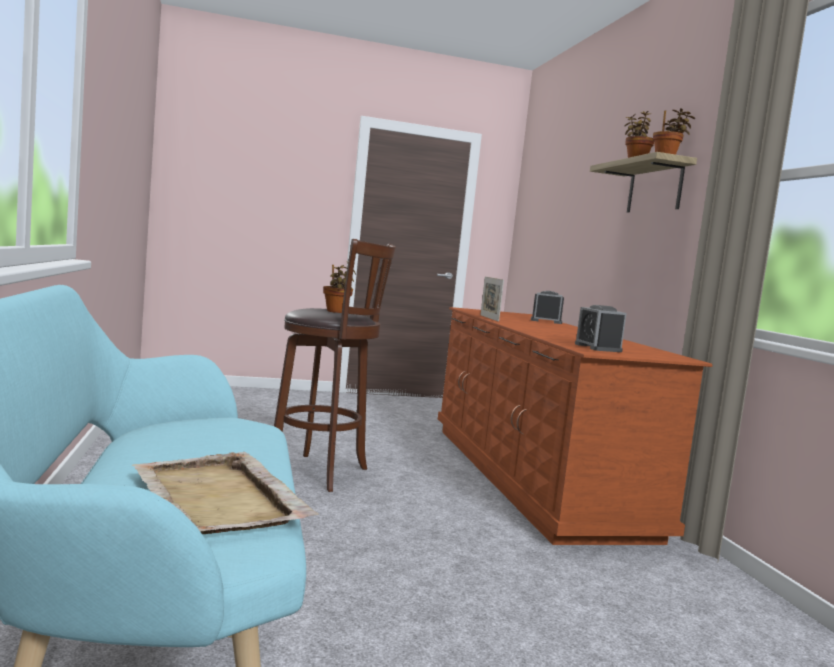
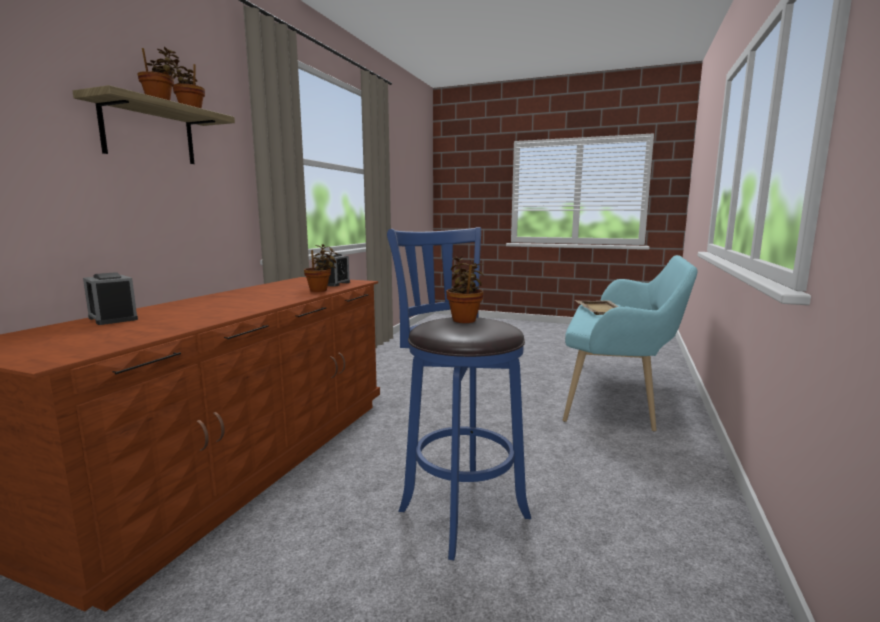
camera: 145 degrees left, 5 degrees up
brown stool [274,239,396,492] -> blue stool [387,227,531,560]
picture frame [481,276,504,322] -> none
none -> potted plant [304,244,338,292]

